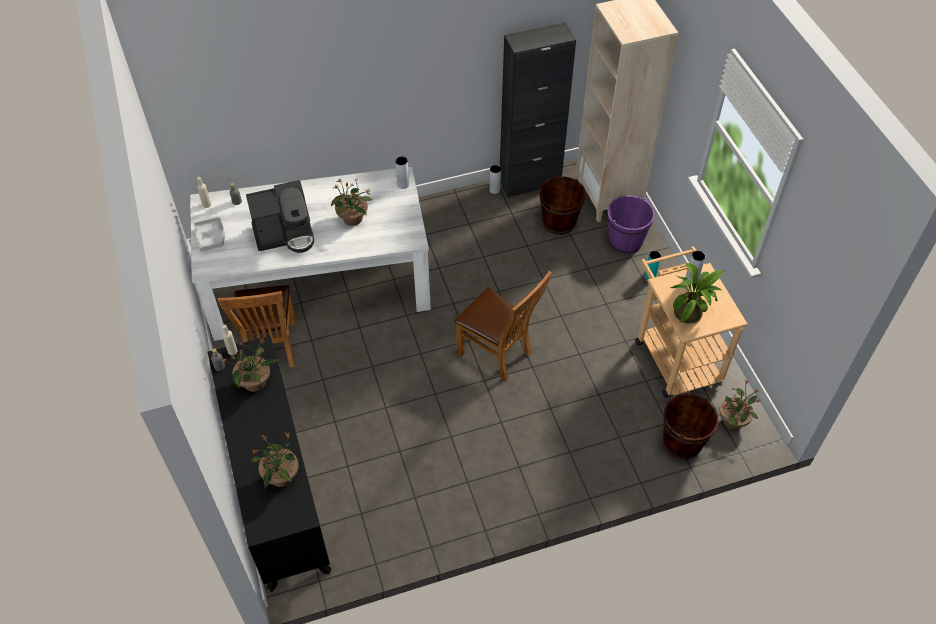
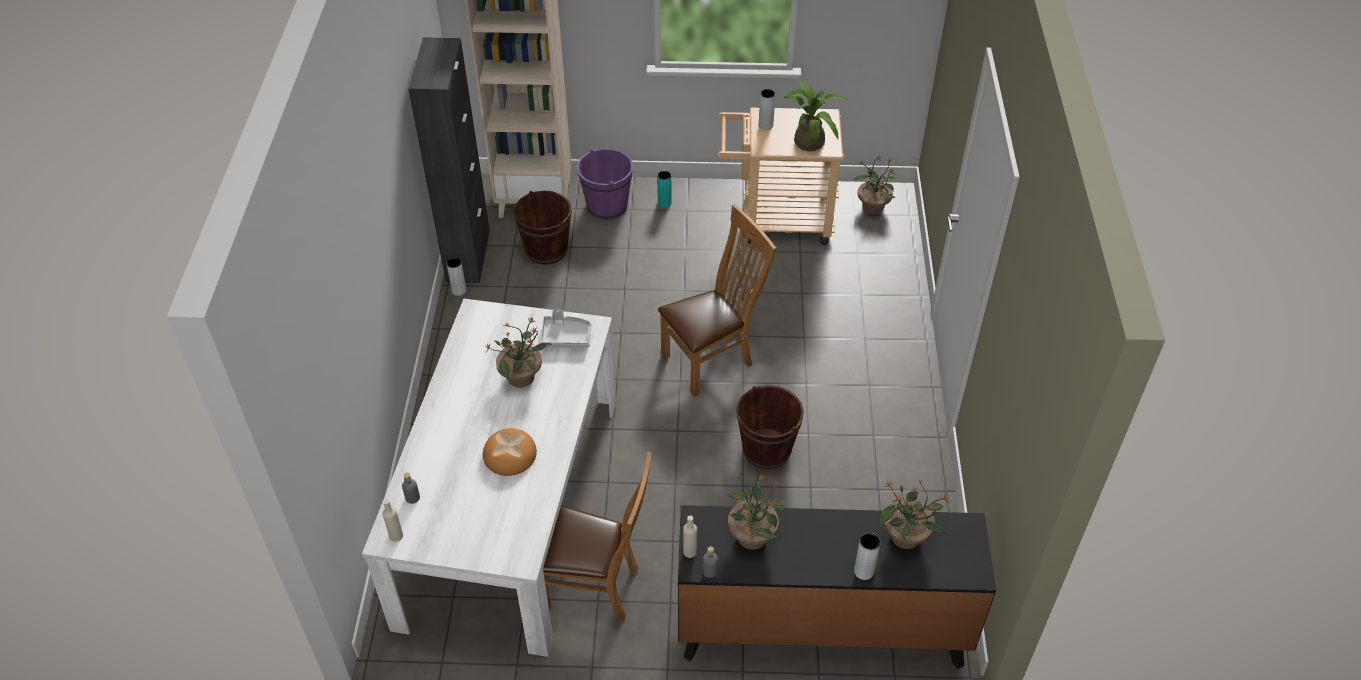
camera: 70 degrees left, 5 degrees down
grey tray [194,217,225,251] -> grey tray moved to [540,310,591,348]
coffee machine [246,180,314,253] -> bread [483,428,537,476]
grey vase [395,156,409,189] -> grey vase moved to [854,533,881,580]
brown bucket [663,393,719,459] -> brown bucket moved to [736,385,804,469]

